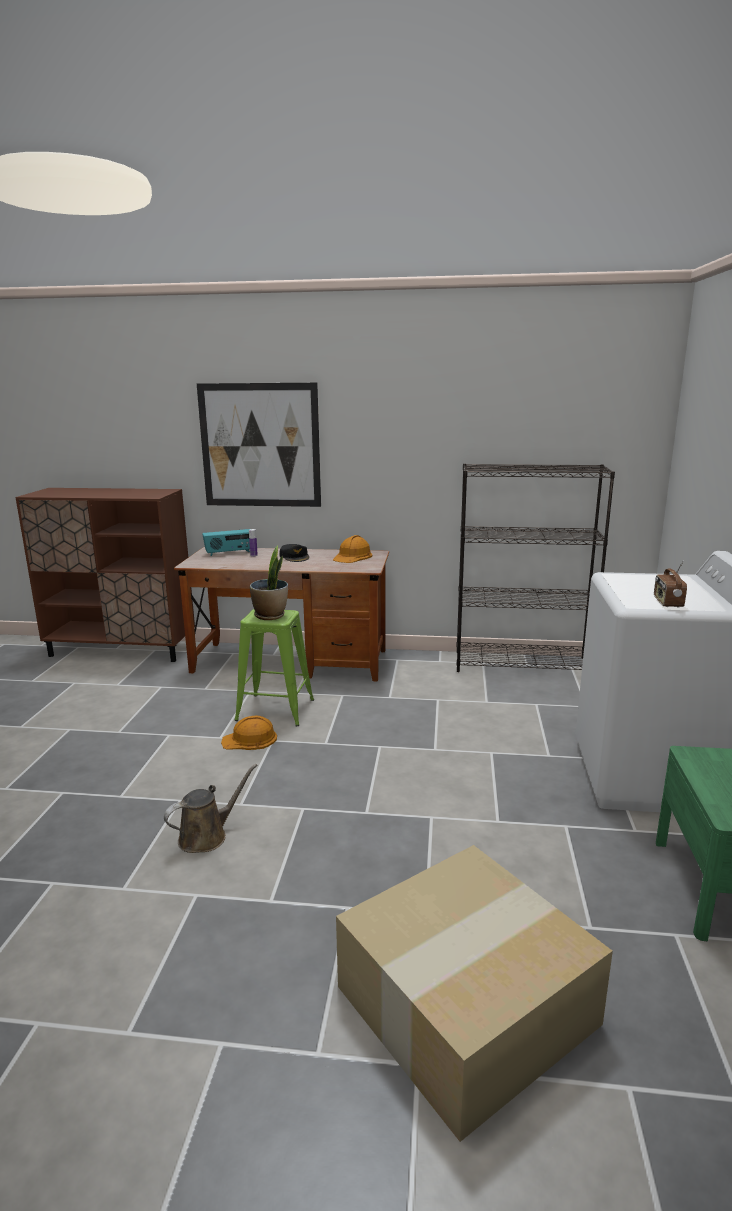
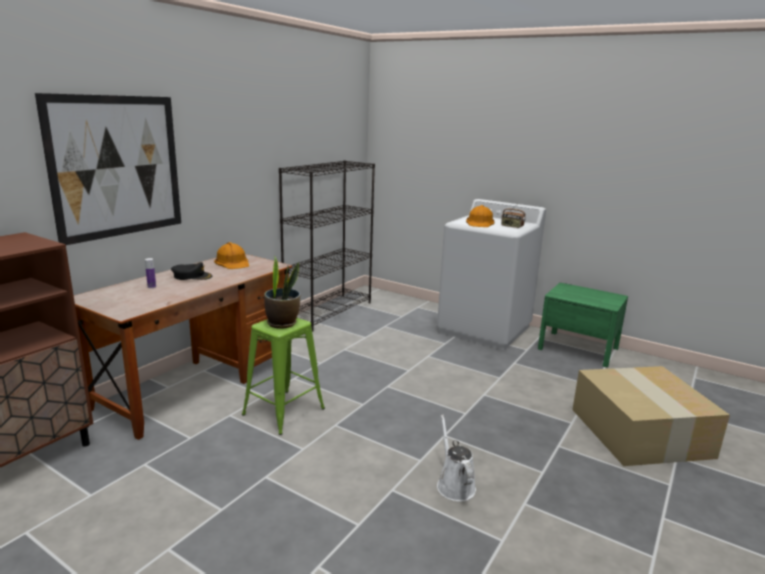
camera: 65 degrees left, 0 degrees up
brown watering can [164,764,258,853] -> white watering can [437,414,476,502]
radio [202,529,250,556] -> none
orange hard hat [221,715,277,750] -> orange hard hat moved to [466,205,495,227]

